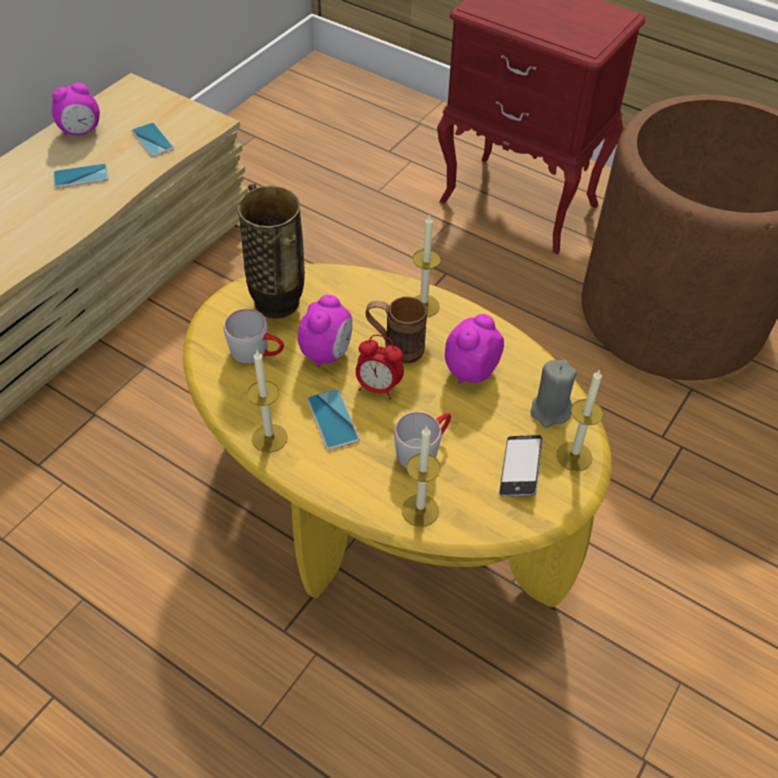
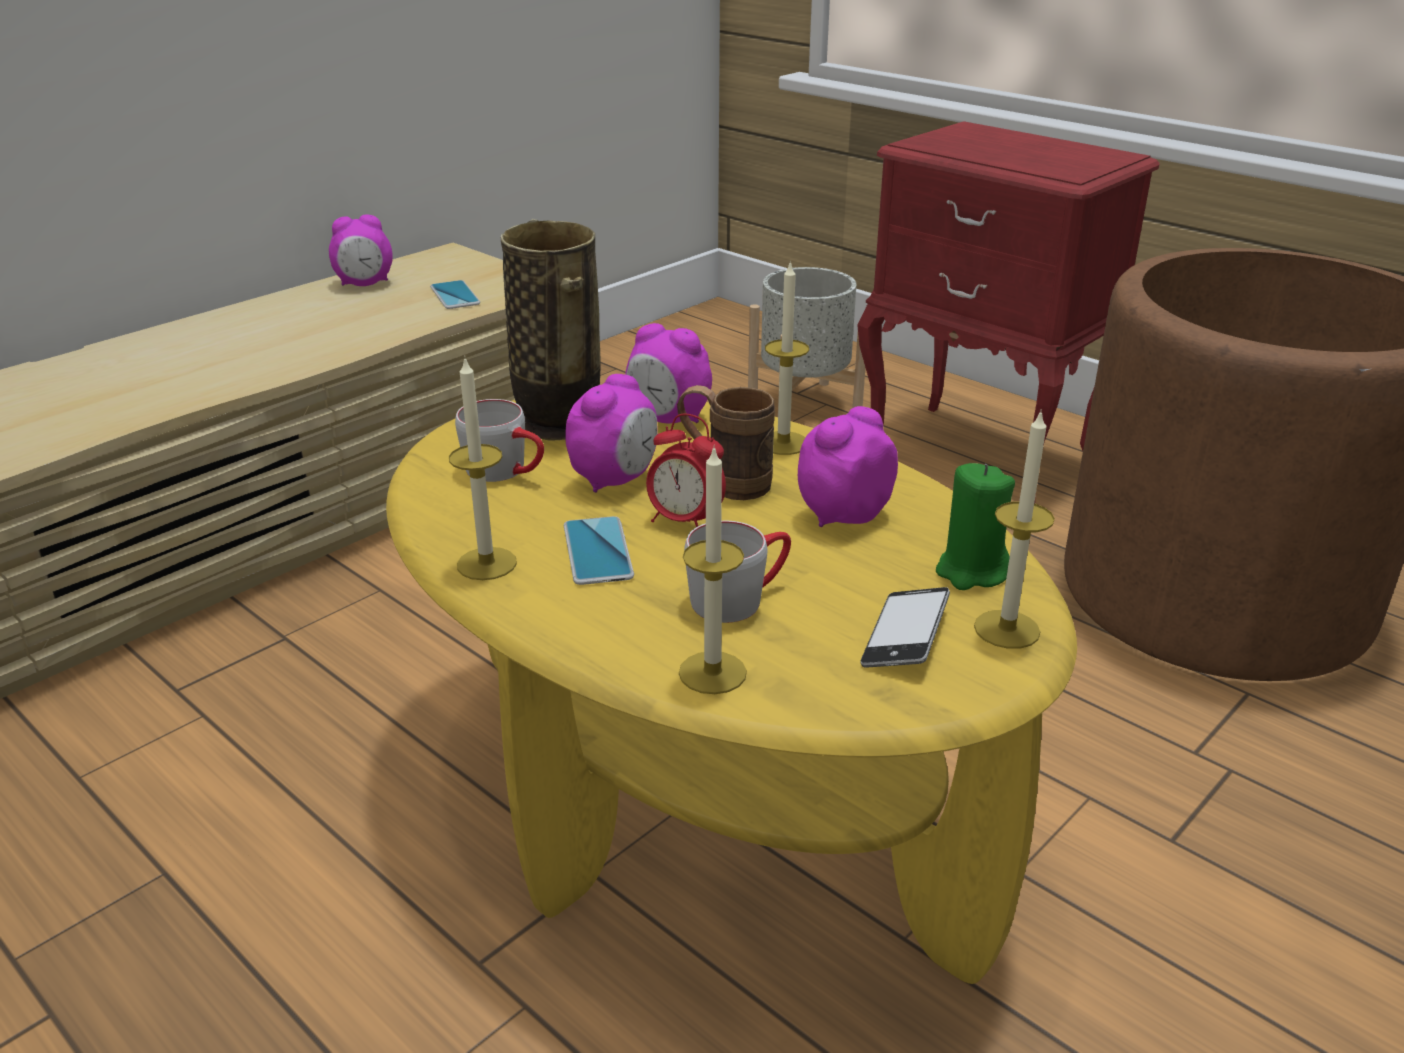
camera: 10 degrees right, 20 degrees down
phone [53,164,109,188] -> none
grey candle [531,360,577,428] -> green candle [936,463,1015,590]
none -> alarm clock [625,323,712,423]
none -> grey planter [748,267,865,408]

